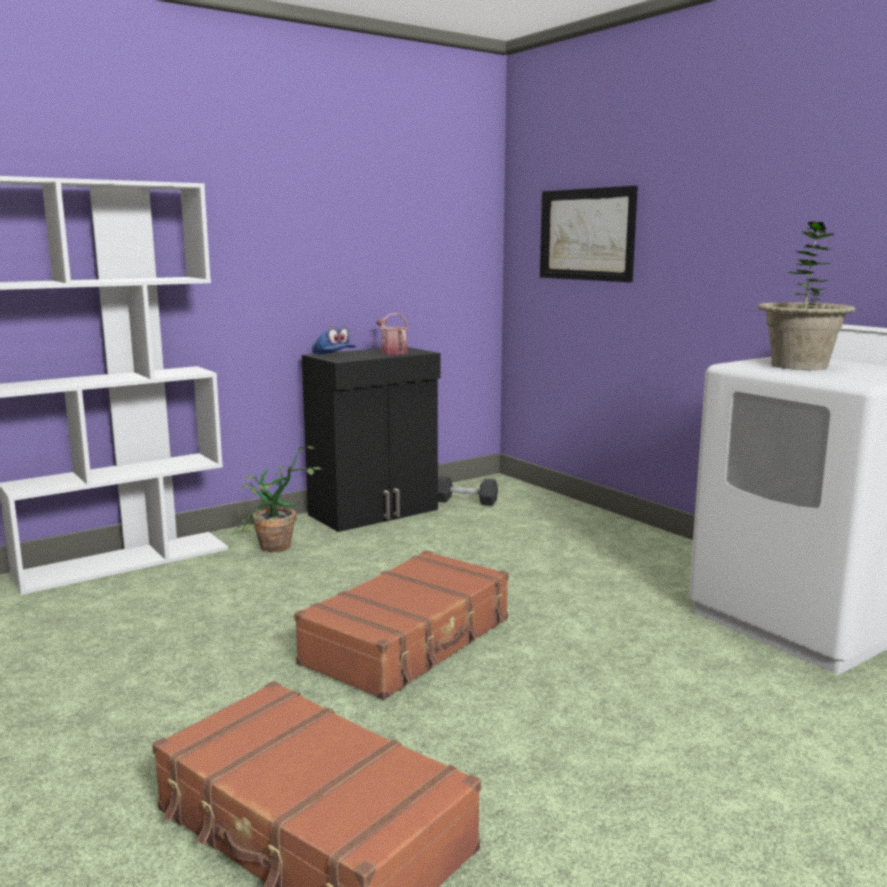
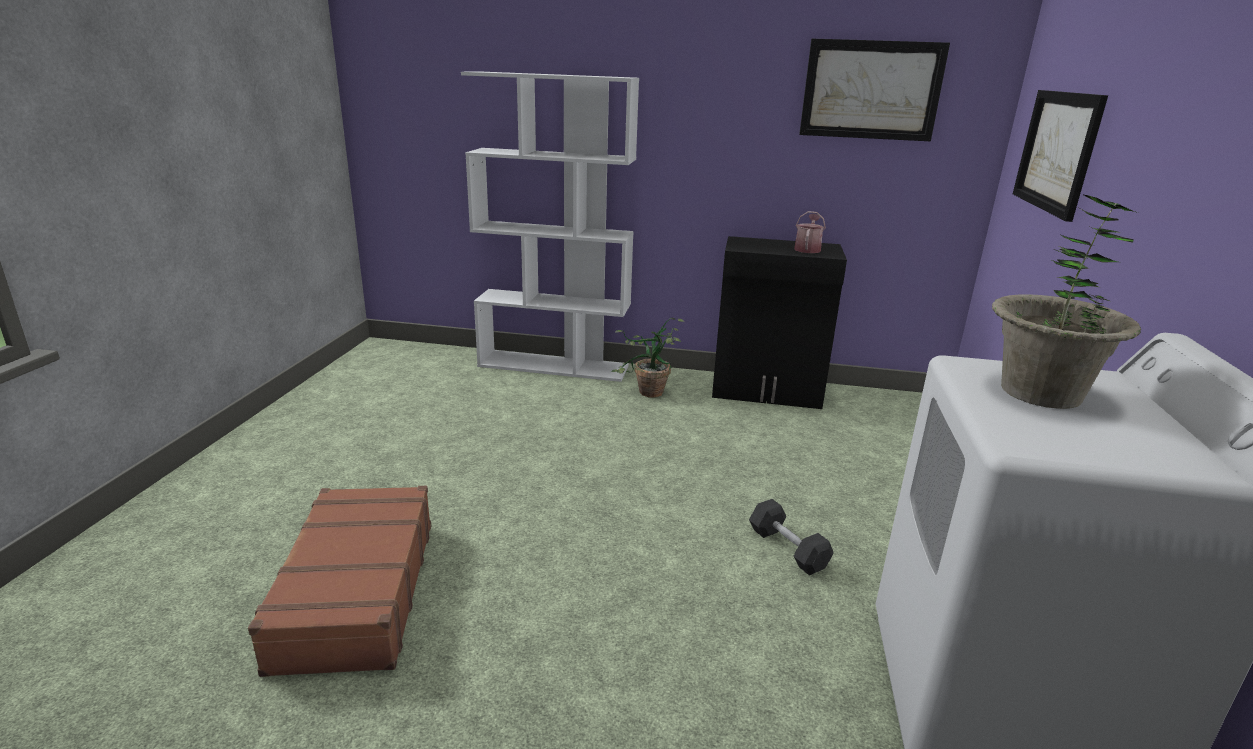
camera: 45 degrees right, 10 degrees up
brown suitcase [294,550,509,700] -> none
blue cap [312,327,356,355] -> none
grey dumbbell [438,476,498,506] -> grey dumbbell moved to [749,499,834,575]
none -> picture [799,39,950,141]

